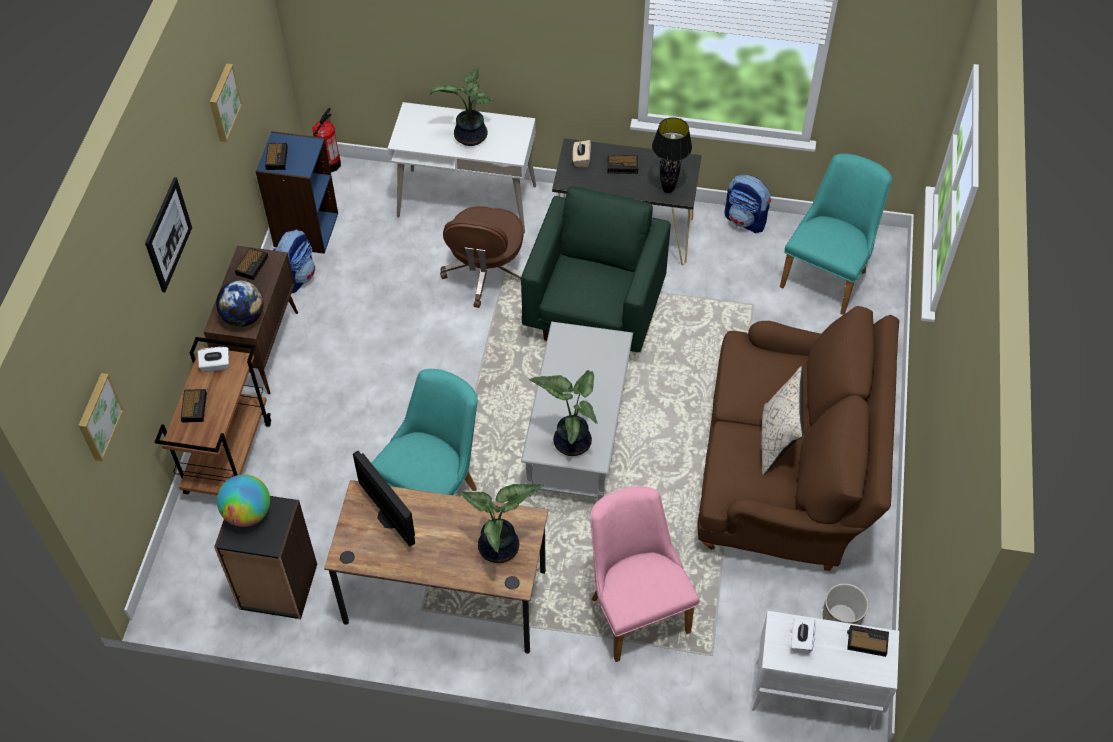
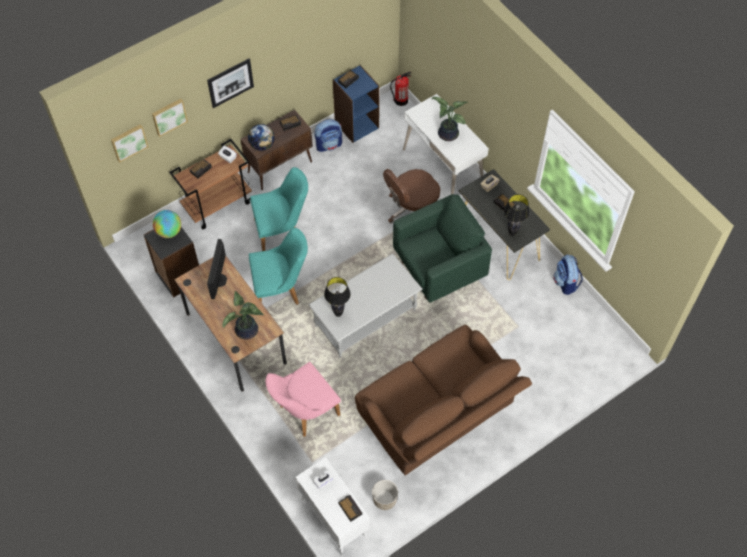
camera: 45 degrees right, 5 degrees up
picture [210,63,243,142] -> picture moved to [152,99,188,137]
potted plant [529,370,598,456] -> black table lamp [324,277,351,317]
pink chair [590,486,699,662] -> pink chair turned 150 degrees counterclockwise [266,362,341,437]
beige pillow [761,366,804,476] -> none
turquoise chair [780,154,892,315] -> turquoise chair moved to [250,167,308,251]

